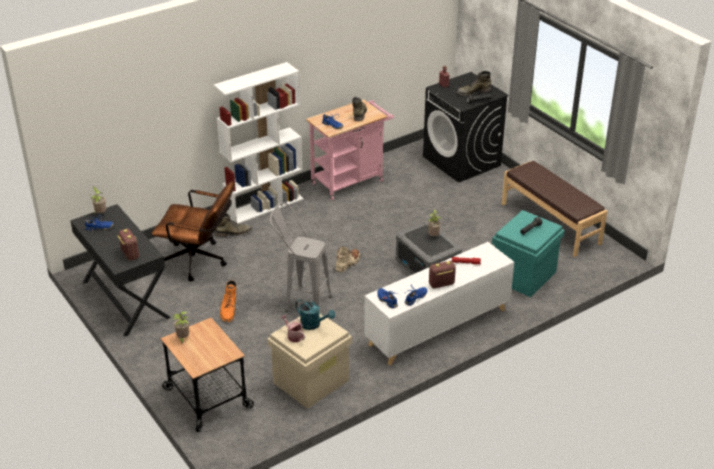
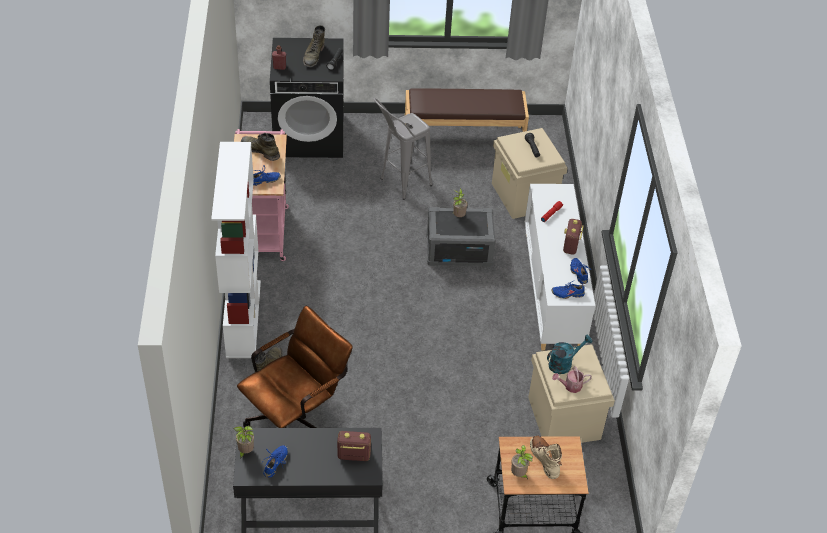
camera: 60 degrees left, 10 degrees up
orange boot [220,280,236,322] -> none
grey stool [270,203,332,312] -> grey stool moved to [374,98,432,200]
beige boot [335,246,360,272] -> beige boot moved to [530,436,562,479]
turquoise storage box [492,210,565,297] -> beige storage box [492,128,567,219]

